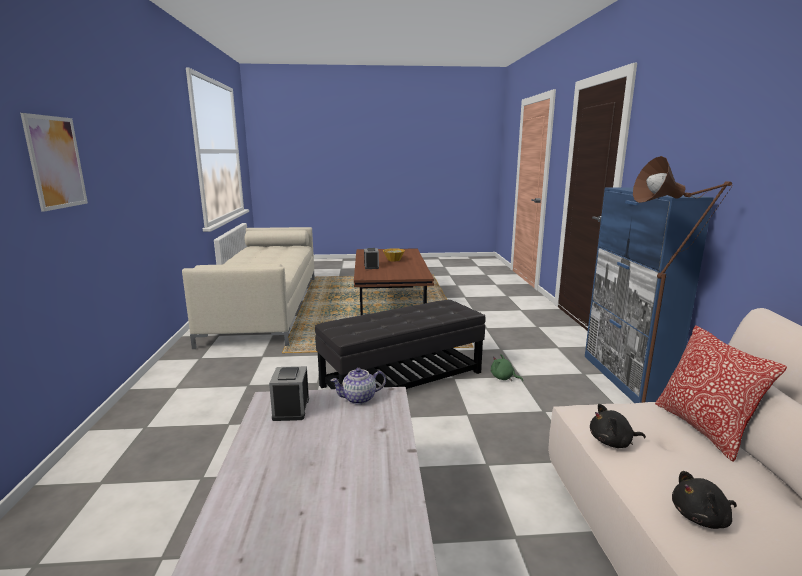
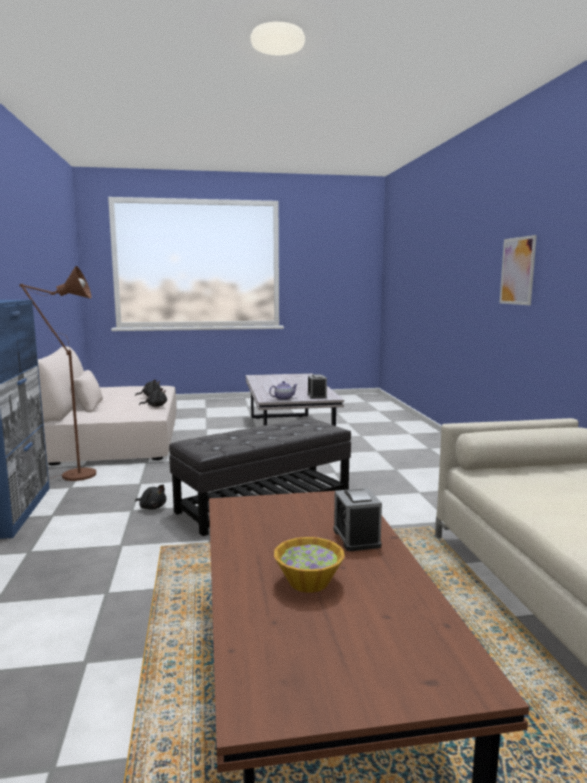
camera: 175 degrees right, 5 degrees down
green plush toy [491,354,523,381] -> black plush toy [135,485,166,509]
pillow [655,326,787,462] -> none

